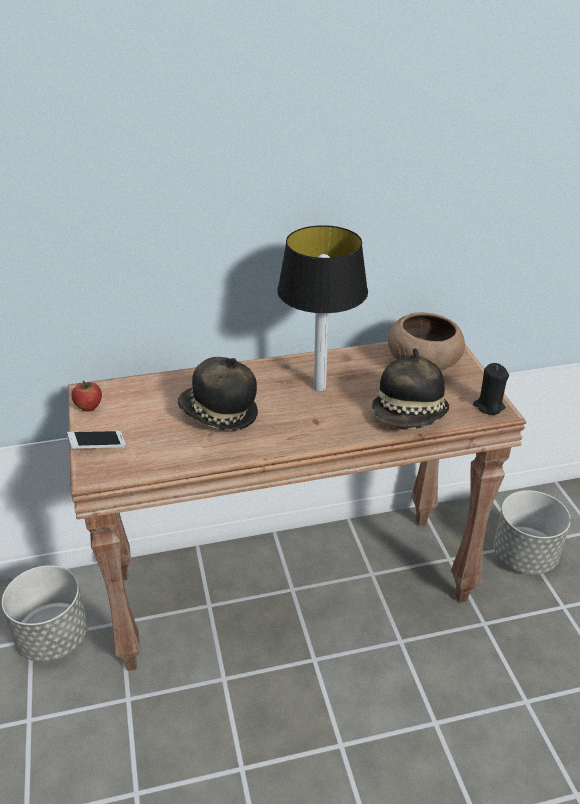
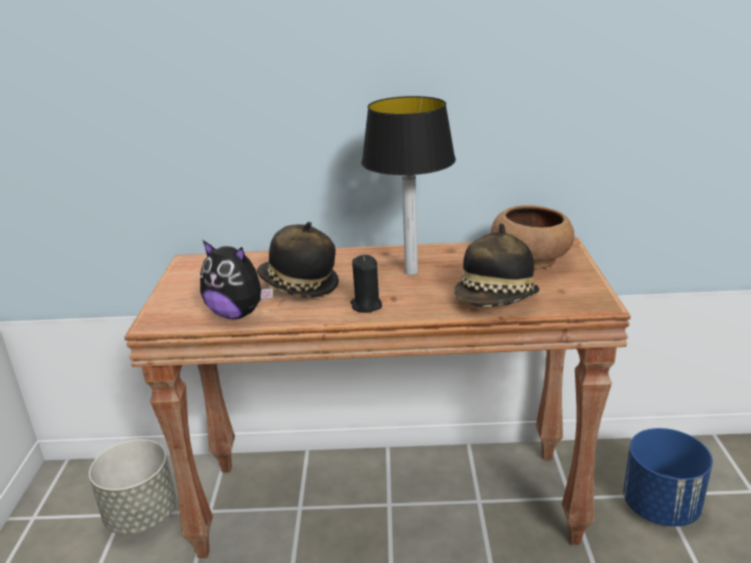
camera: 15 degrees right, 10 degrees down
phone [67,431,126,449] -> none
apple [72,381,102,412] -> none
black candle [473,363,509,415] -> black candle moved to [350,255,382,313]
grey planter [494,490,571,575] -> blue planter [623,428,713,527]
none -> plush toy [200,240,273,319]

